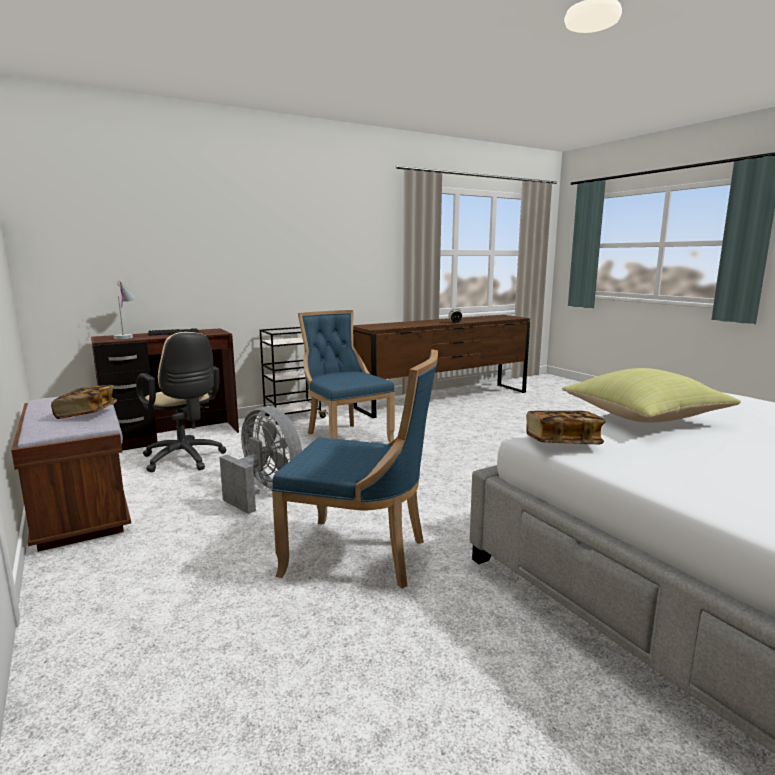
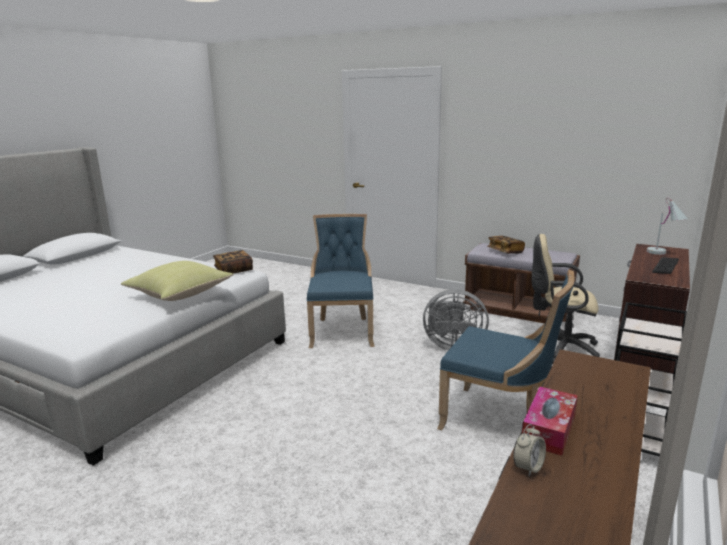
camera: 150 degrees right, 5 degrees up
blue chair [272,349,438,589] -> blue chair turned 105 degrees clockwise [307,214,375,348]
none -> tissue box [522,387,578,456]

